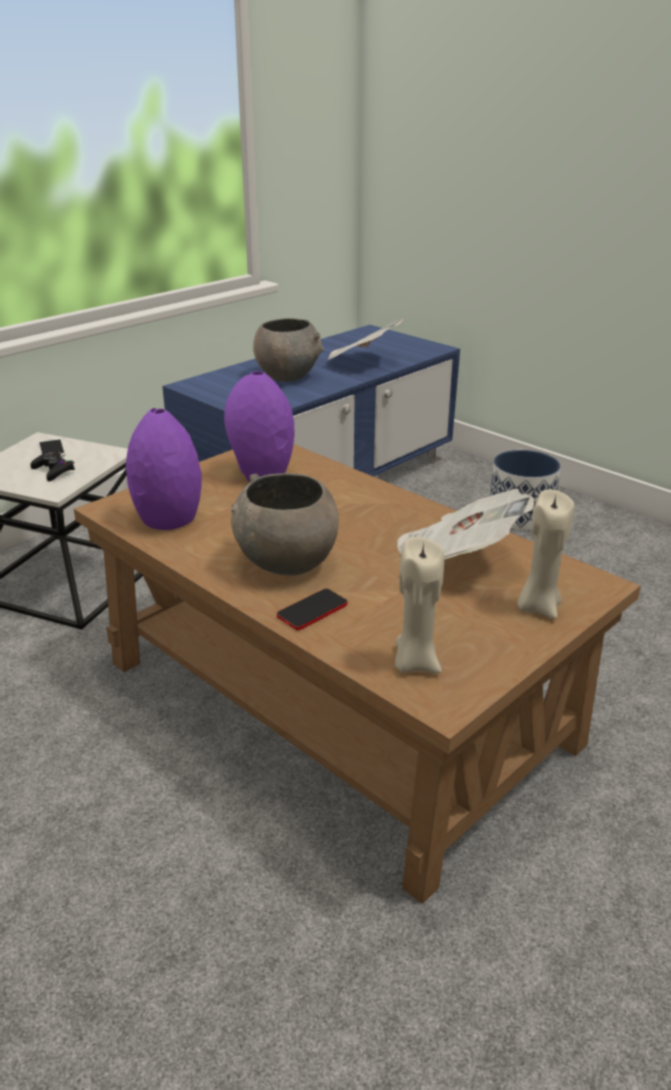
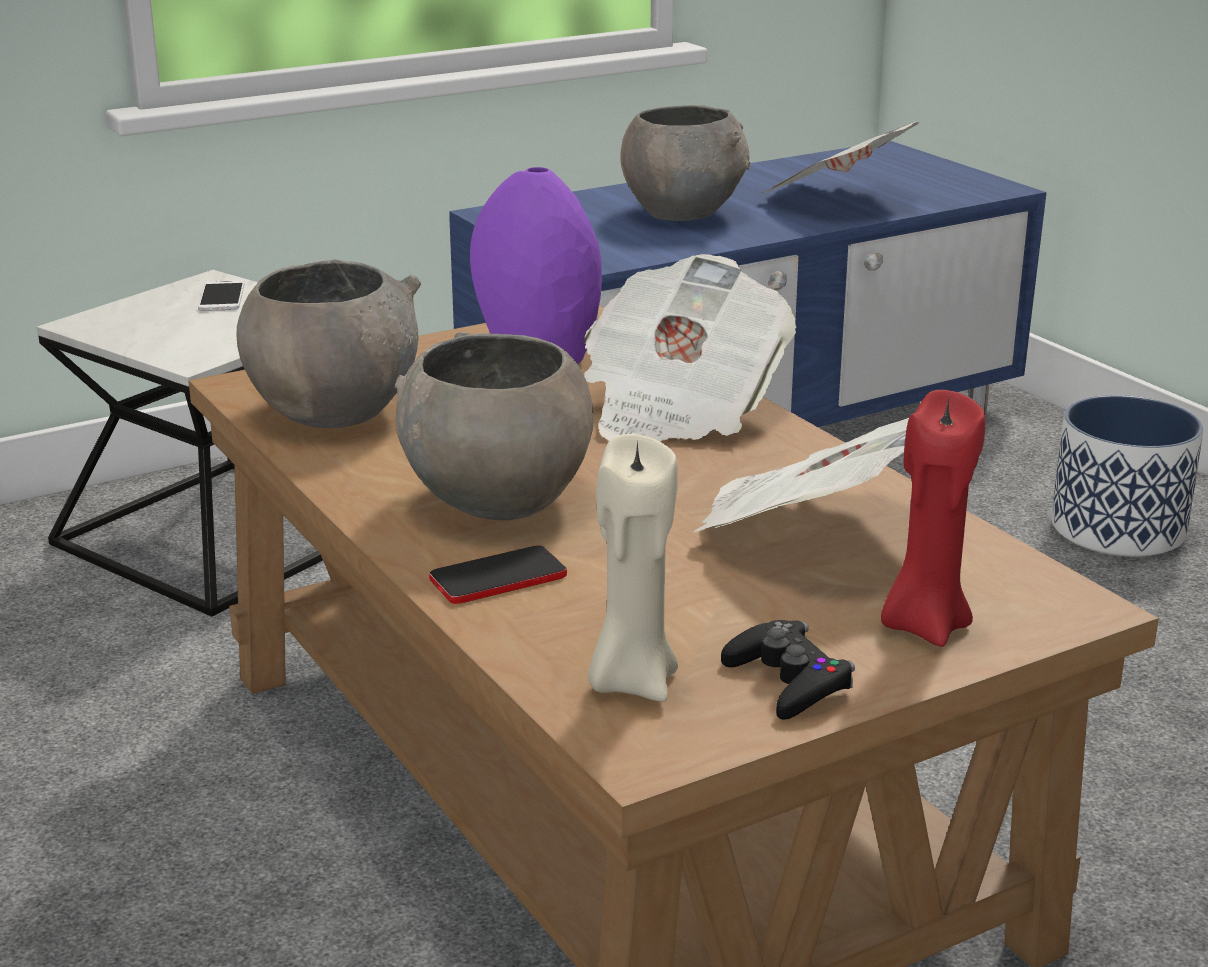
camera: 15 degrees right, 5 degrees down
black game controller [30,451,75,481] -> black game controller moved to [721,620,855,720]
purple vase [126,408,202,530] -> grey bowl [236,259,421,428]
beige candle [517,490,574,619] -> red candle [881,390,985,647]
none -> newspaper [583,254,796,442]

